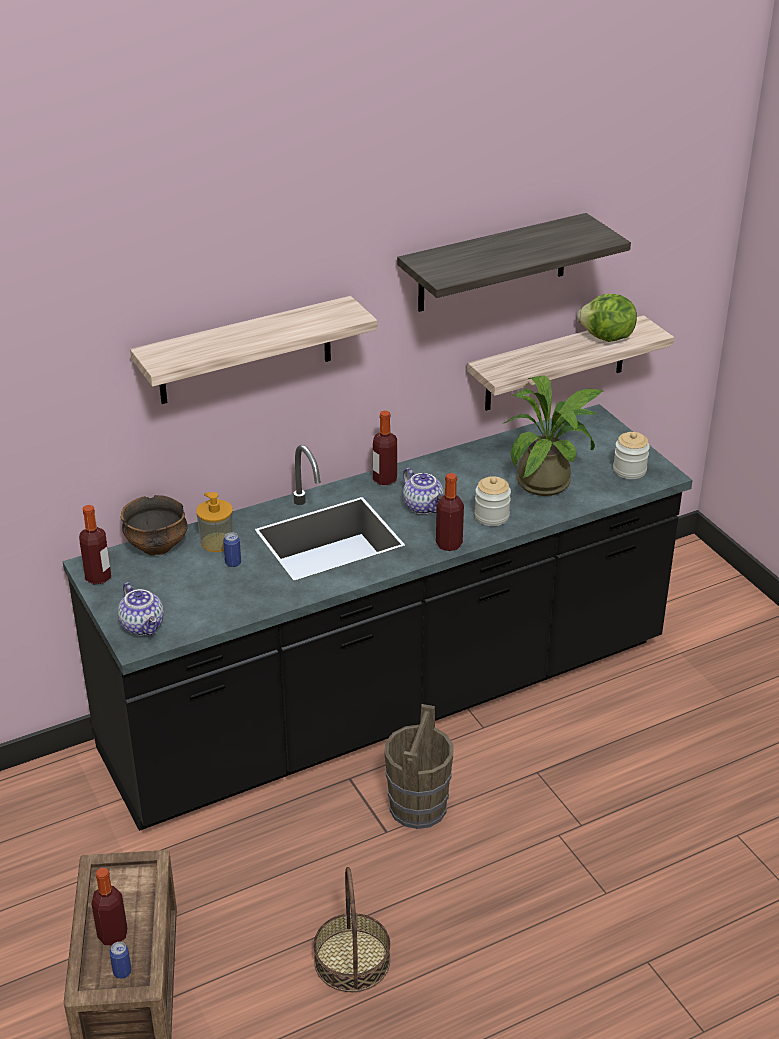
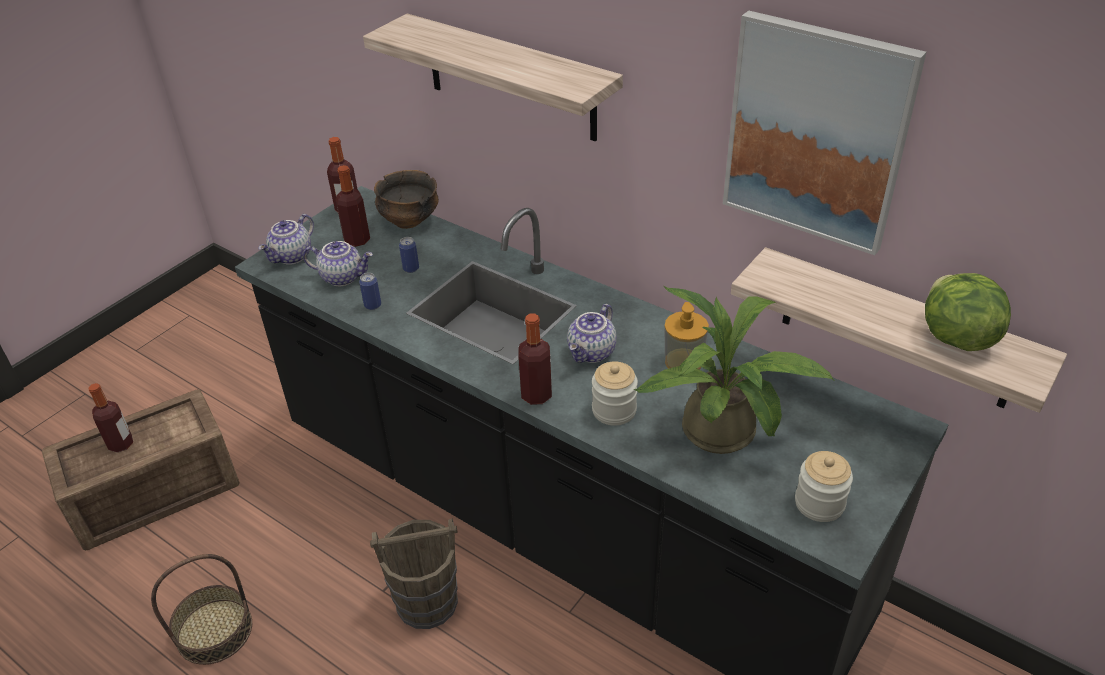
camera: 65 degrees right, 5 degrees up
can [109,942,131,979] -> can moved to [359,273,381,310]
soap dispenser [196,492,233,552] -> soap dispenser moved to [664,302,709,369]
bottle [373,411,397,485] -> bottle moved to [336,165,370,247]
shelf [397,213,631,312] -> picture [723,11,927,255]
none -> teapot [303,241,373,286]

